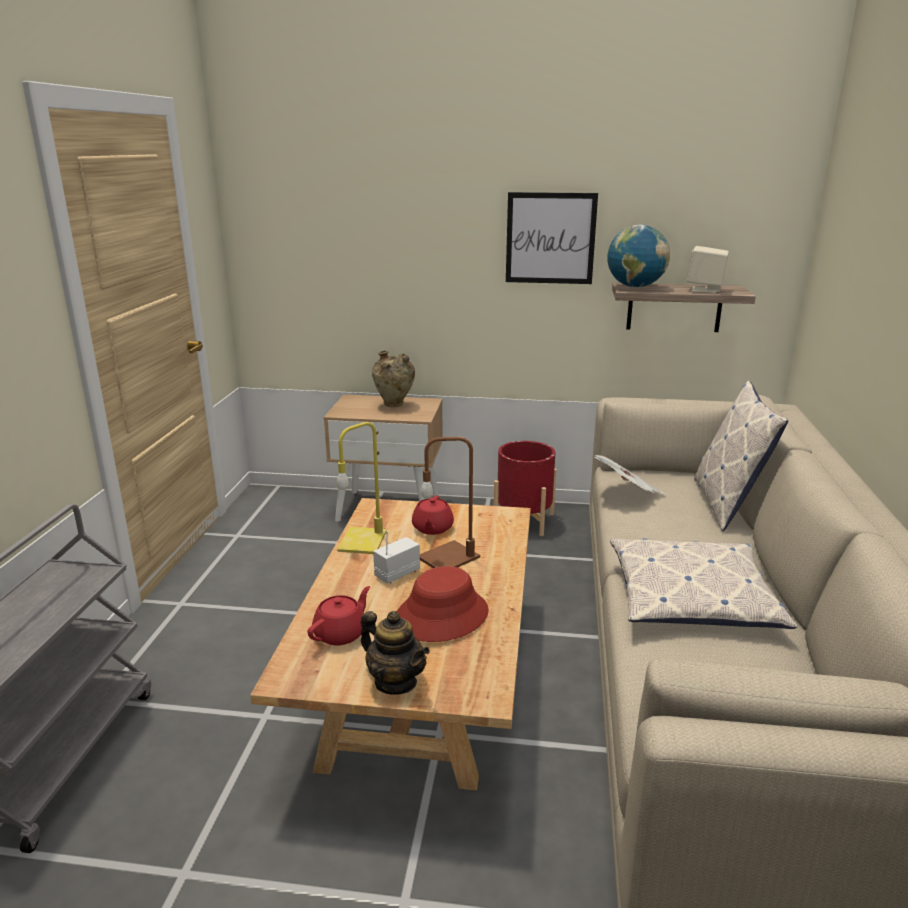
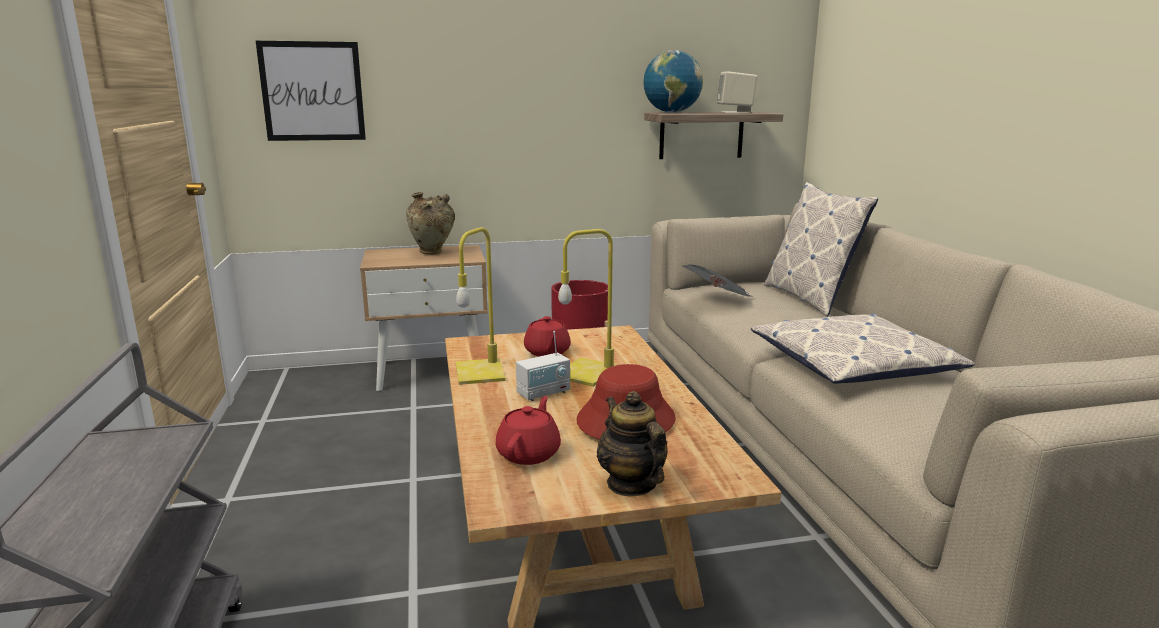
camera: 20 degrees left, 5 degrees down
teapot [361,611,430,695] -> teapot turned 135 degrees counterclockwise [597,391,668,497]
radio [373,531,420,584] -> radio turned 150 degrees counterclockwise [516,331,570,401]
brown table lamp [420,437,480,568] -> yellow table lamp [558,229,616,387]
picture [506,192,598,284] -> picture moved to [256,41,366,141]

